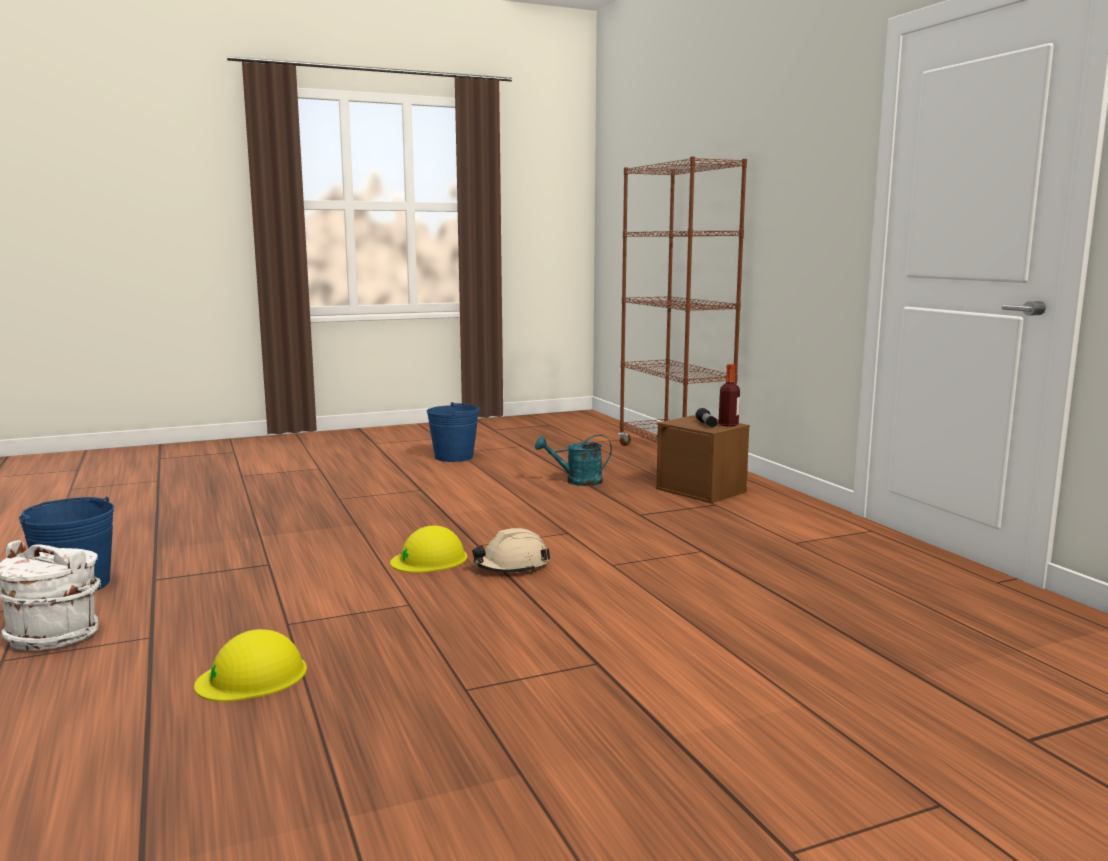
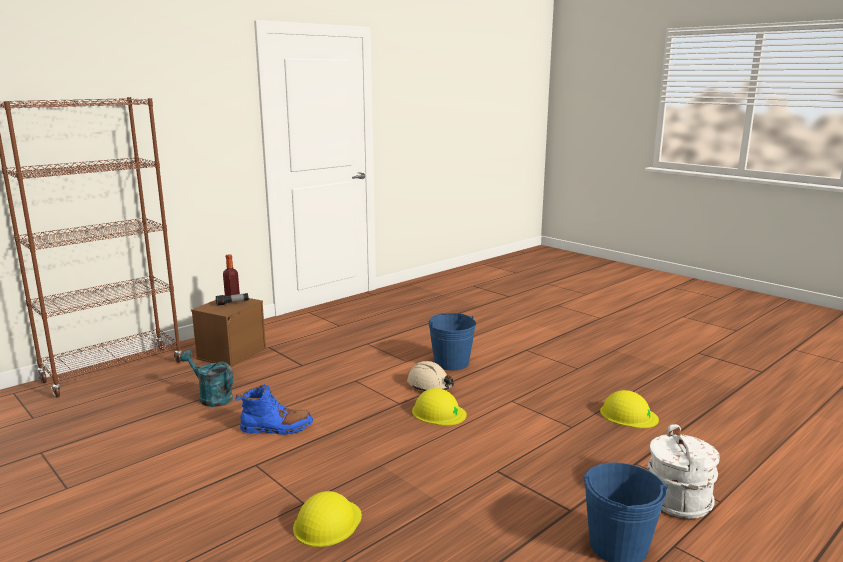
camera: 110 degrees left, 5 degrees up
blue bucket [427,402,480,462] -> blue bucket moved to [428,313,476,370]
turquoise watering can [535,435,612,486] -> turquoise watering can turned 150 degrees clockwise [180,350,234,407]
none -> blue boot [236,384,313,435]
none -> yellow hard hat [293,491,362,547]

